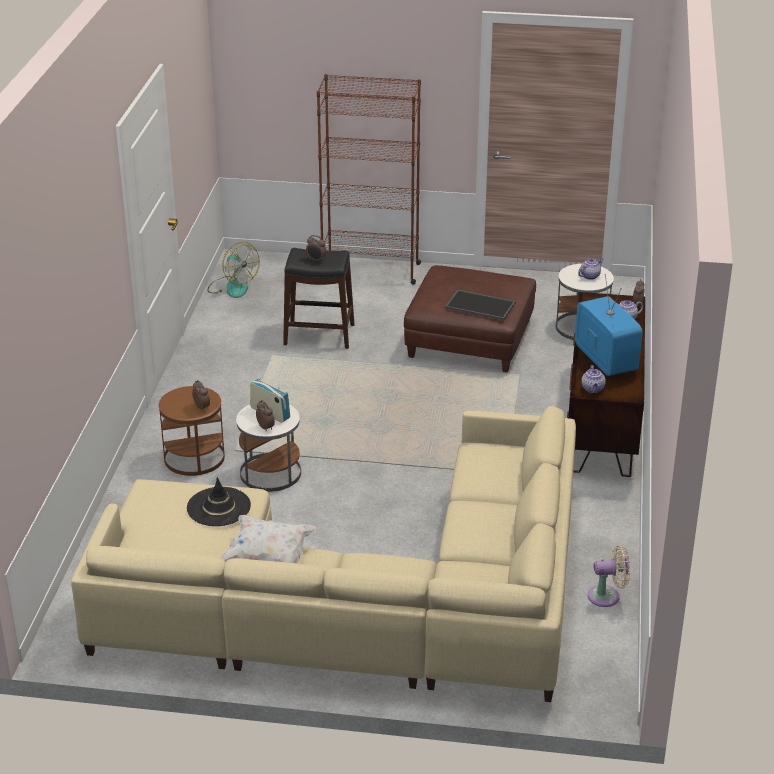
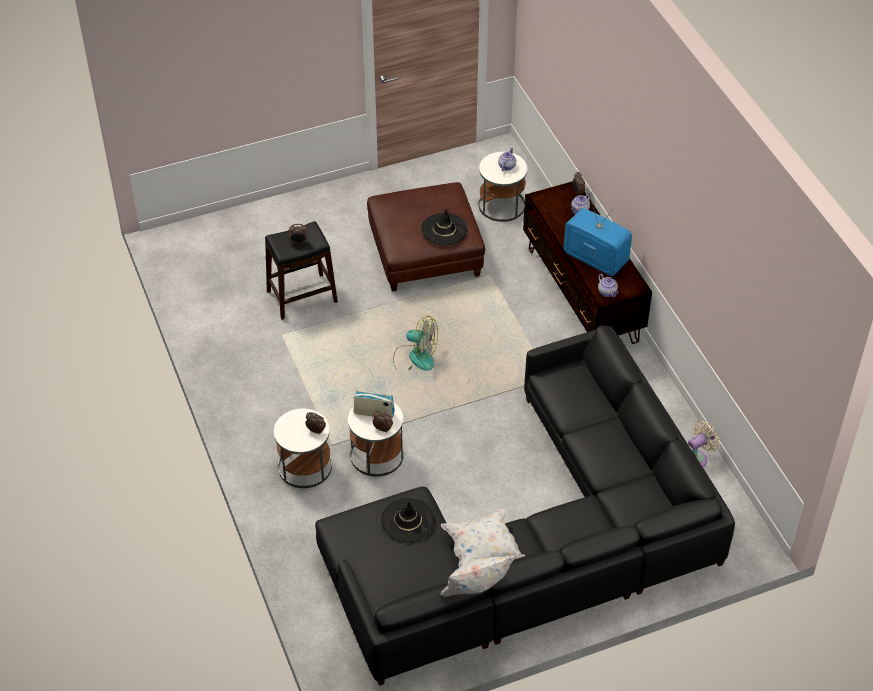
camera: 30 degrees left, 15 degrees up
beige sofa [71,406,576,702] -> black sofa [315,325,735,686]
brown side table [159,386,225,476] -> white side table [274,408,332,488]
fan [207,242,260,298] -> fan moved to [393,316,438,372]
brown bookcase [317,74,421,285] -> none
tray [445,290,516,320] -> black hat [421,209,468,245]
none -> white pillow [440,555,516,597]

